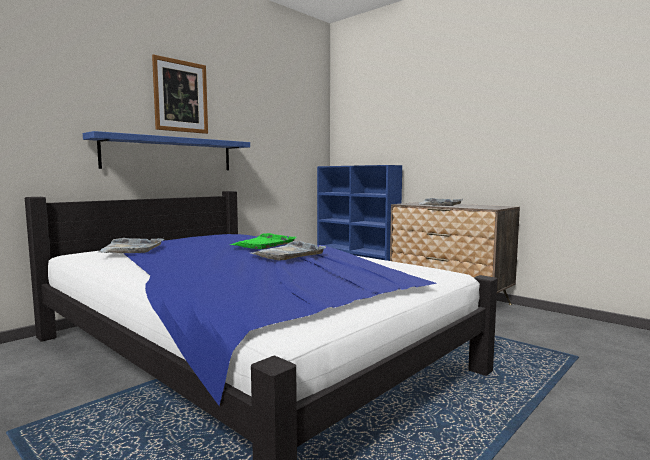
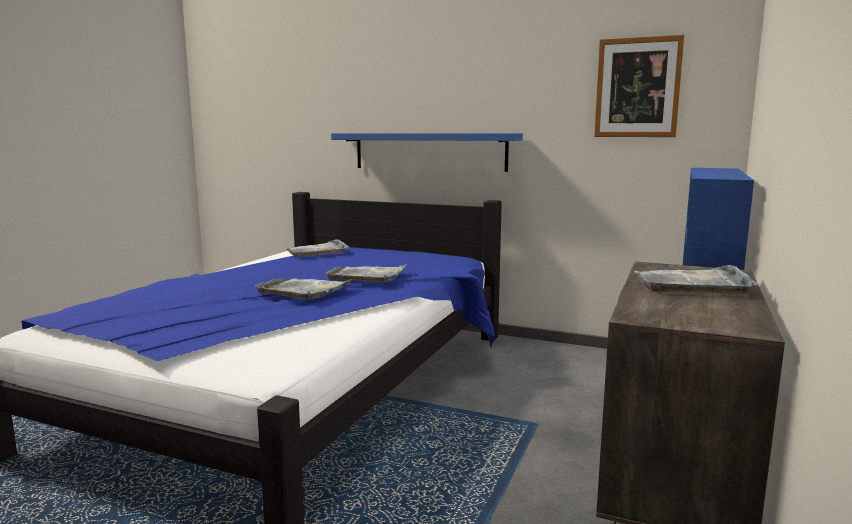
camera: 70 degrees right, 5 degrees up
picture [152,54,208,134] -> picture moved to [594,35,684,137]
green tray [230,233,297,249] -> grey tray [326,264,408,283]

